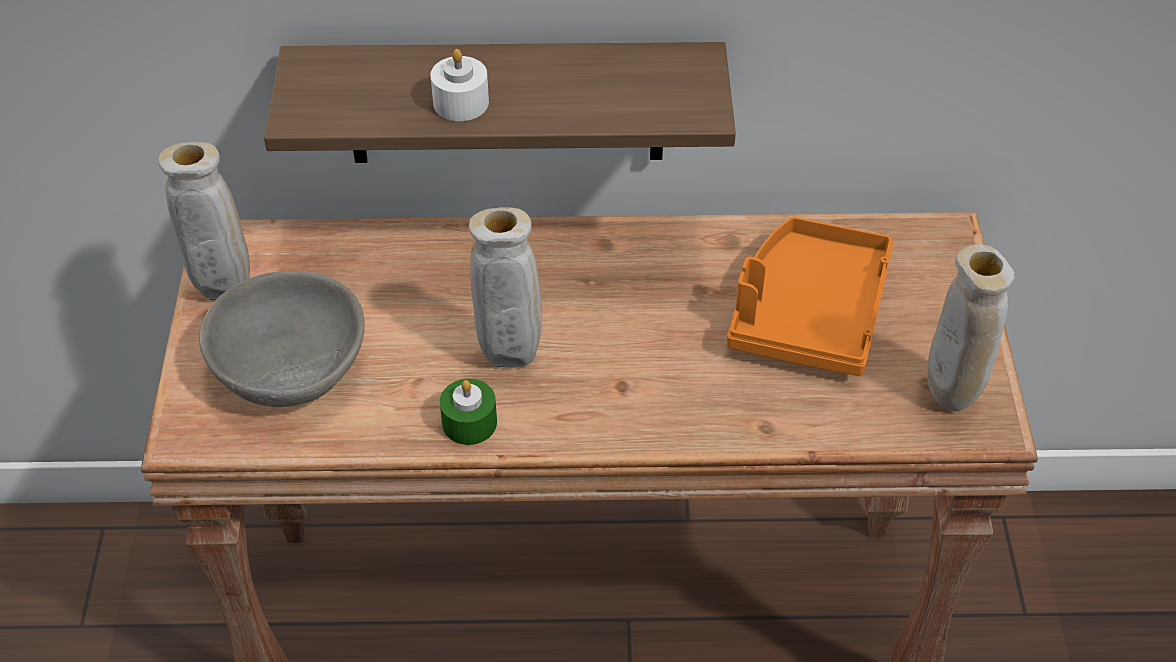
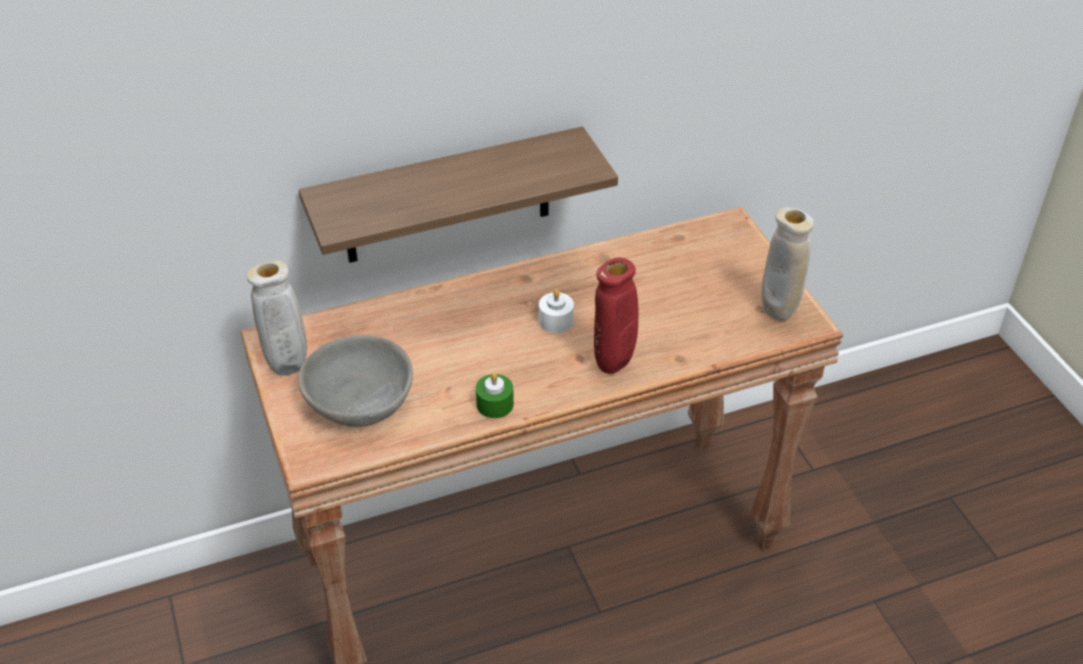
camera: 20 degrees left, 5 degrees down
white candle [430,49,489,121] -> white candle moved to [539,289,574,333]
beige vase [469,207,542,368] -> none
orange tray [727,217,893,376] -> none
none -> red vase [594,258,639,374]

